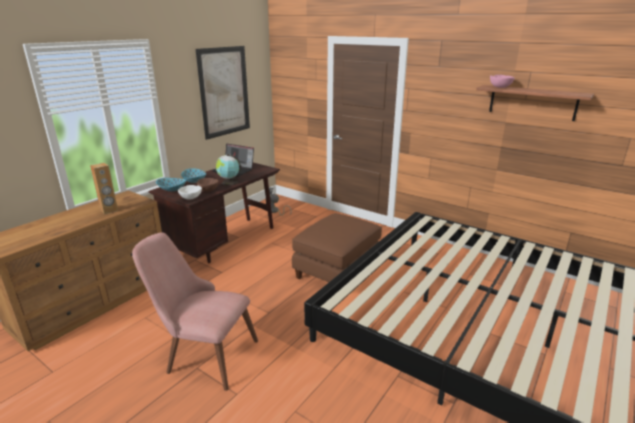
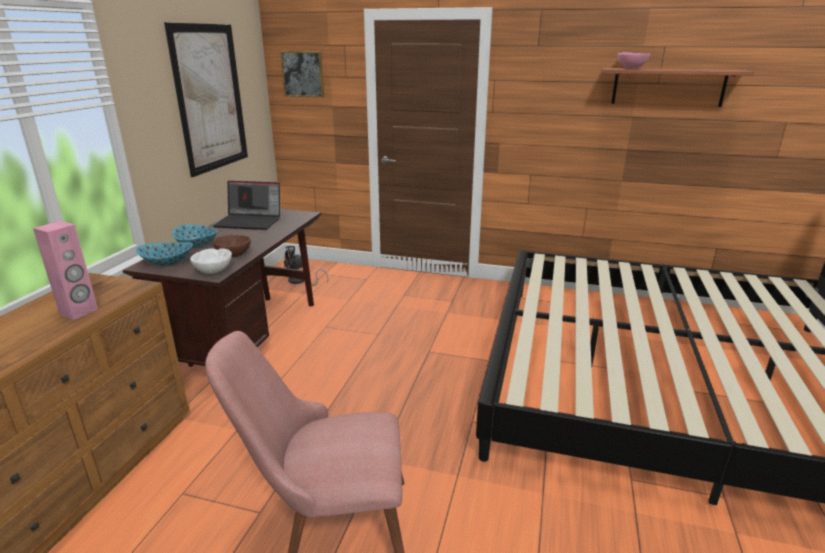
camera: 20 degrees left, 0 degrees up
brown speaker [90,163,118,214] -> pink speaker [33,221,98,320]
globe [216,154,241,185] -> none
brown ottoman [292,213,382,282] -> none
none -> picture [280,51,324,98]

